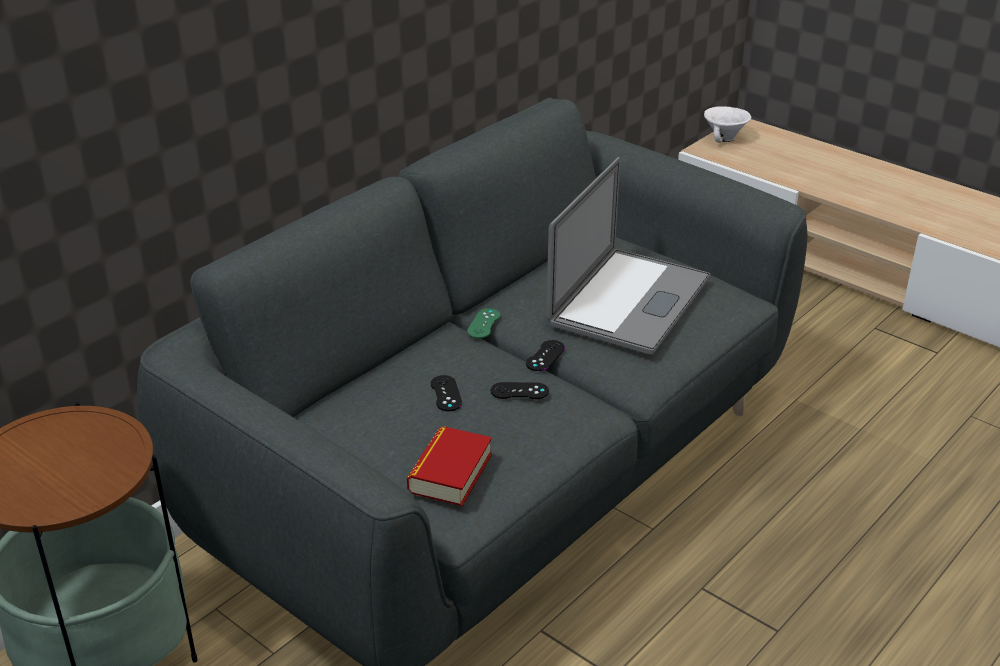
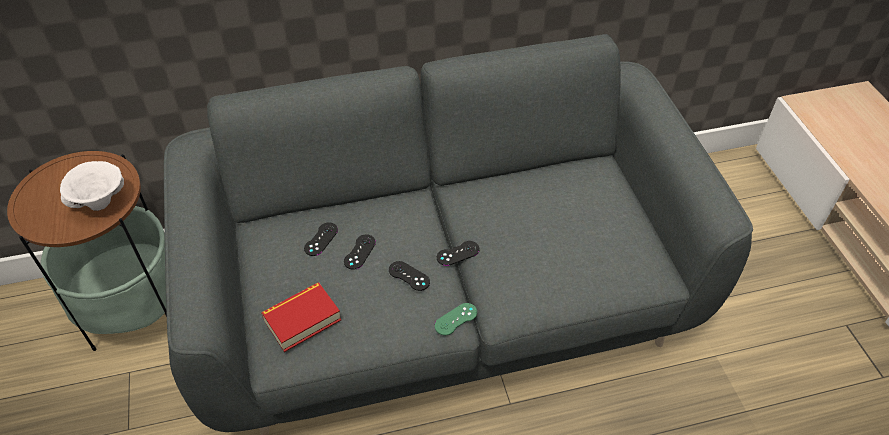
camera: 35 degrees right, 15 degrees up
green game controller [467,308,500,339] -> green game controller moved to [435,303,477,335]
laptop [546,157,711,355] -> none
white bowl [704,106,751,143] -> white bowl moved to [60,161,124,211]
none -> black game controller [304,222,338,256]

